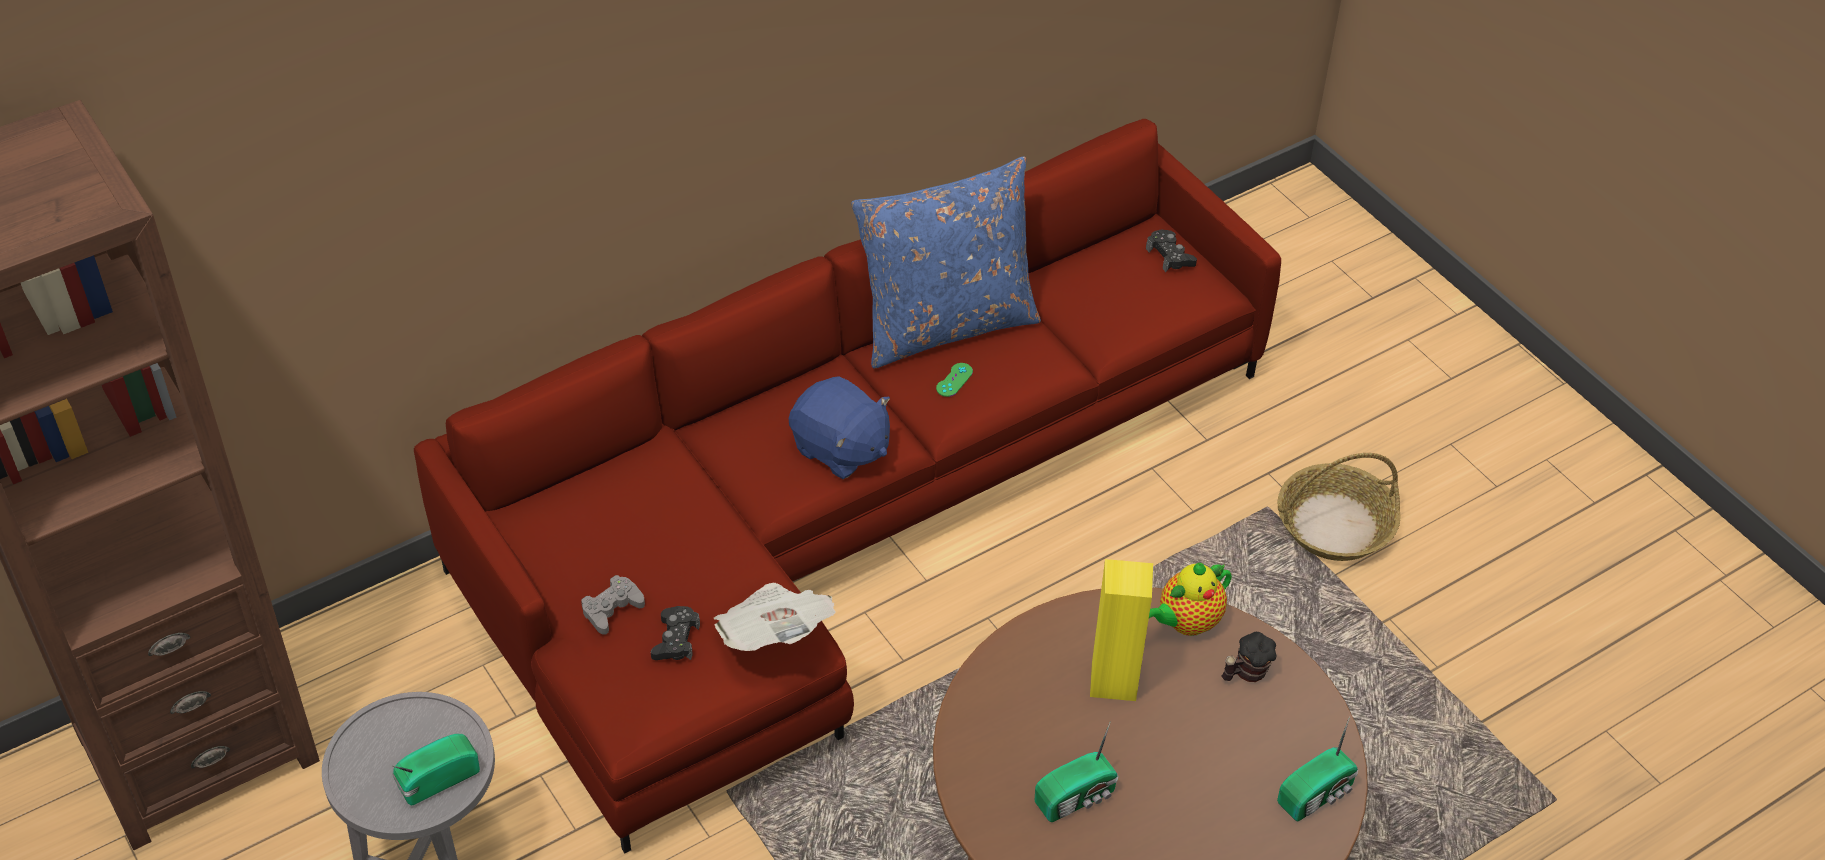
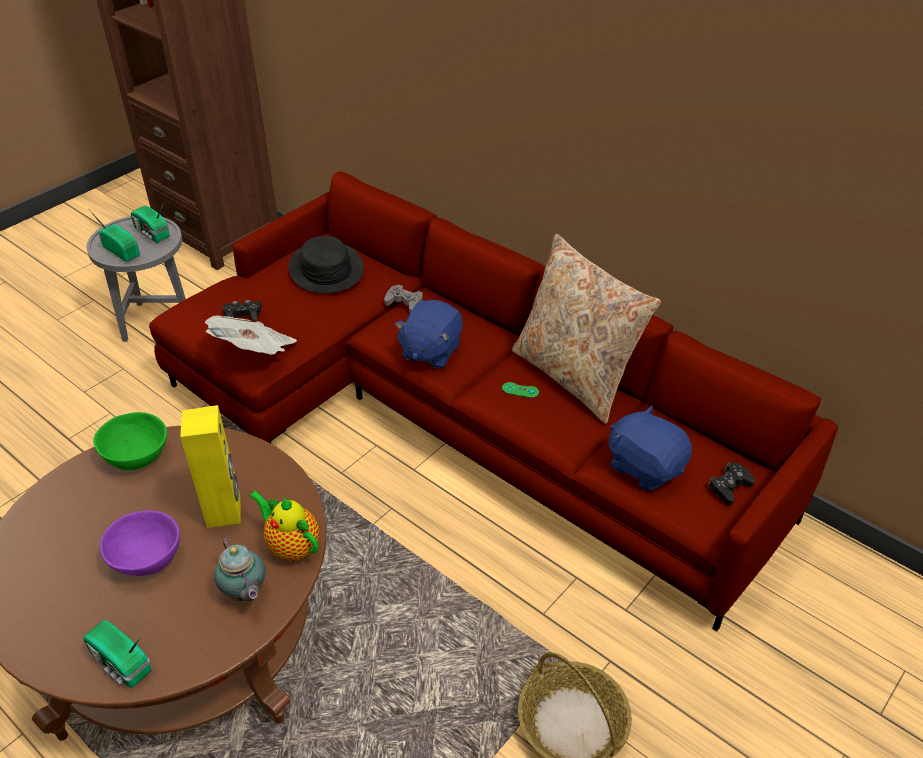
camera: 75 degrees right, 5 degrees down
grey game controller [581,575,645,635] -> grey game controller moved to [384,285,423,313]
blue pillow [851,156,1041,369] -> beige pillow [512,234,661,424]
radio [1035,721,1118,822] -> radio moved to [131,202,170,242]
mug [1221,632,1277,682] -> teapot [214,536,266,601]
none -> green bowl [93,412,167,470]
none -> purple bowl [100,511,180,576]
none -> black hat [289,236,364,293]
none -> blue plush toy [609,405,692,491]

